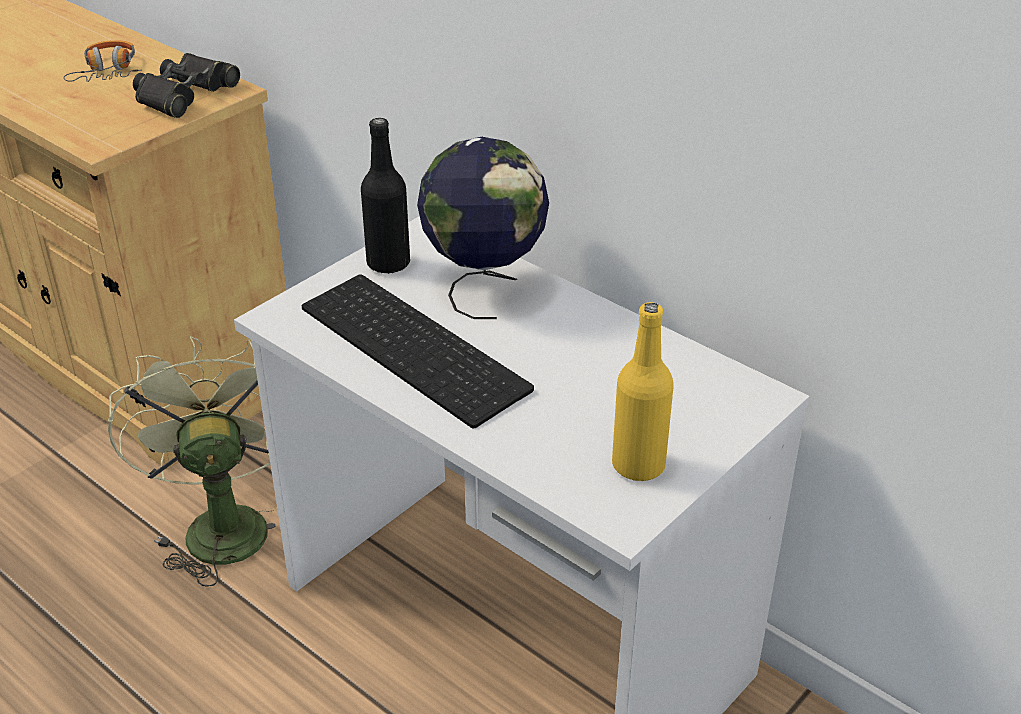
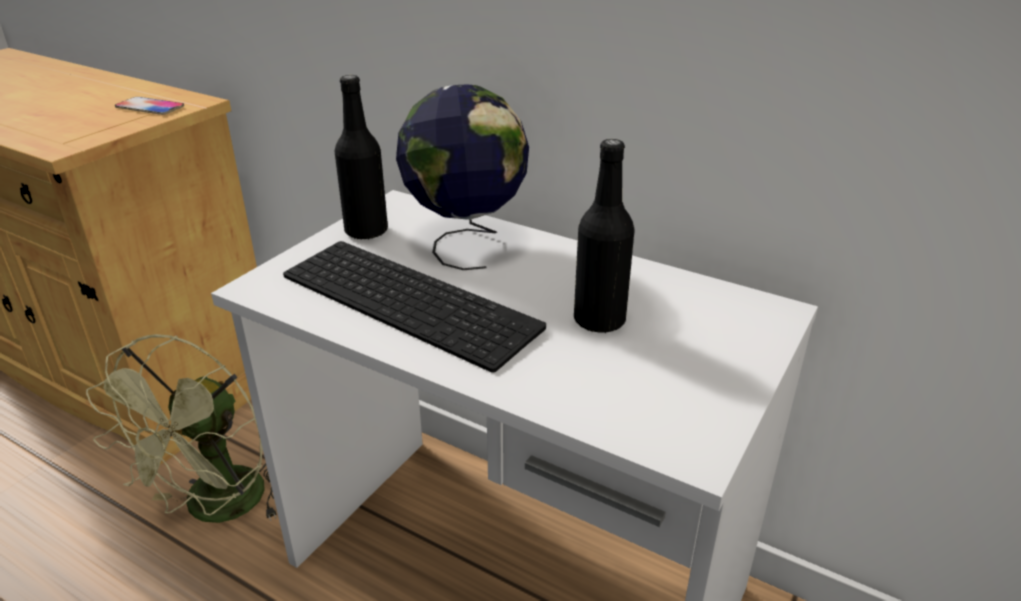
camera: 10 degrees left, 5 degrees down
headphones [63,40,142,82] -> none
green fan [108,336,277,587] -> green fan turned 135 degrees counterclockwise [86,334,277,523]
black binoculars [133,53,240,118] -> phone [115,97,184,115]
yellow bottle [612,302,674,481] -> none
none -> black bottle [574,139,634,333]

